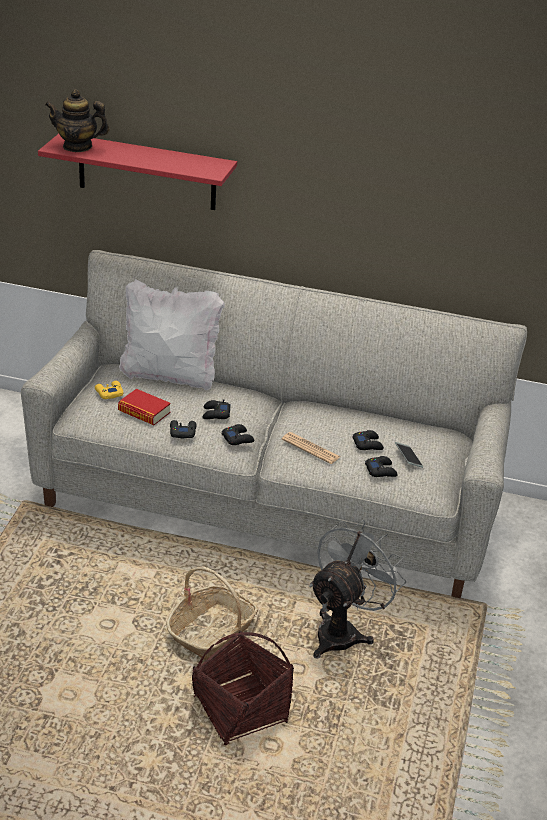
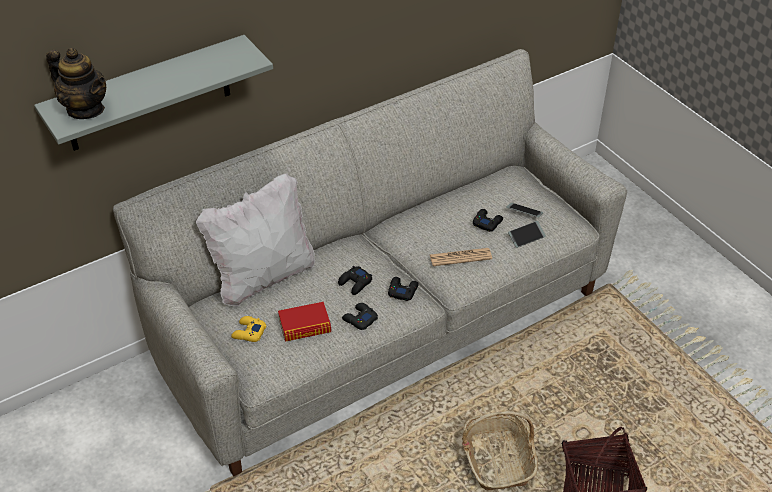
camera: 45 degrees left, 10 degrees up
red shelf [38,134,237,210] -> grey shelf [34,35,273,151]
teapot [45,89,109,152] -> teapot turned 105 degrees counterclockwise [46,48,106,119]
grey fan [309,520,406,658] -> none
black game controller [365,456,398,477] -> phone [508,221,546,248]

